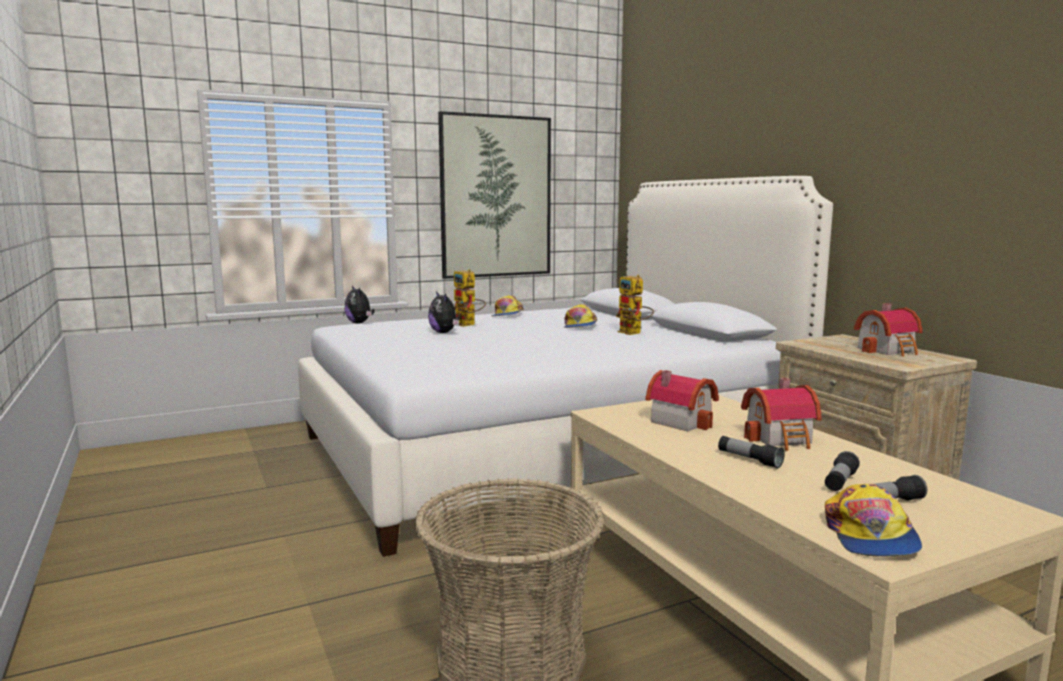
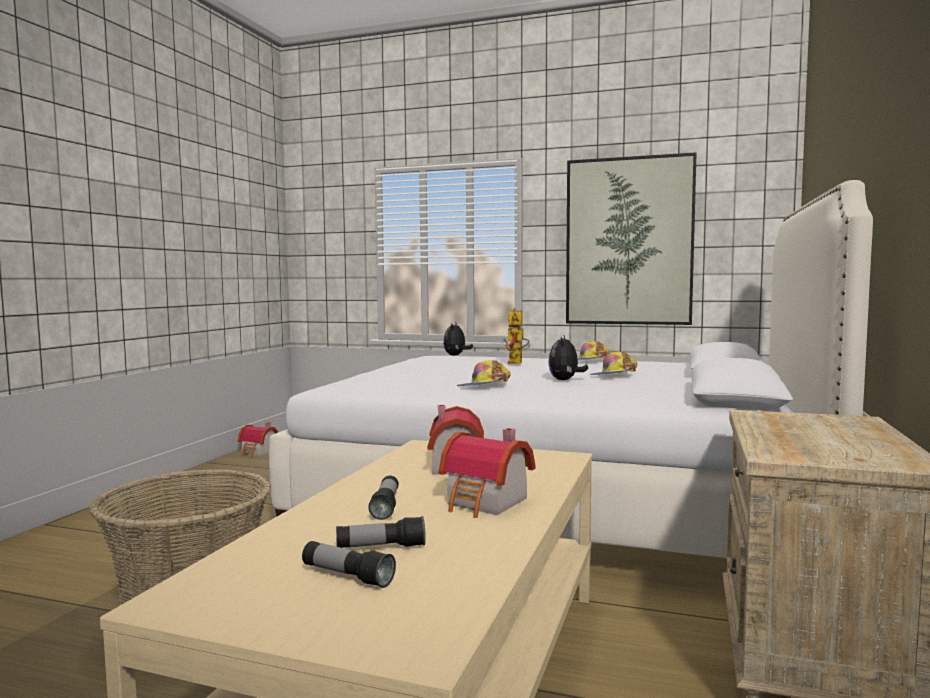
camera: 45 degrees right, 5 degrees down
plush toy [428,291,460,333] -> plush toy moved to [548,335,588,380]
toy robot [616,275,654,335] -> none
cap [825,484,922,557] -> cap moved to [457,360,510,386]
toy house [854,303,922,357] -> toy house moved to [238,422,278,458]

